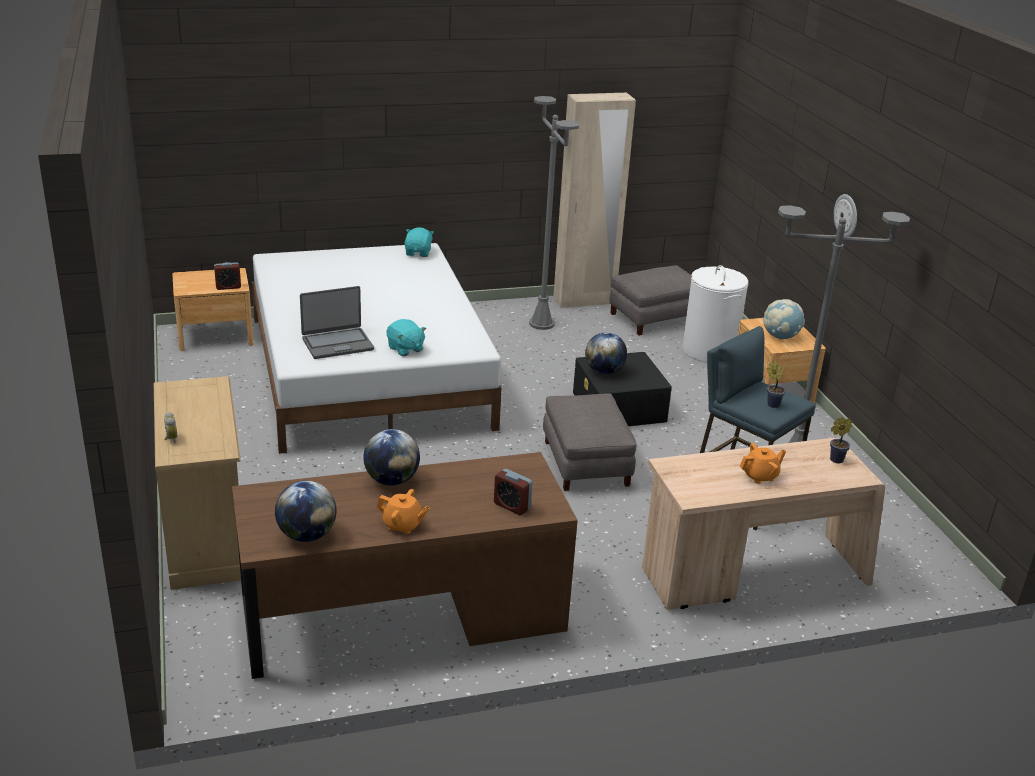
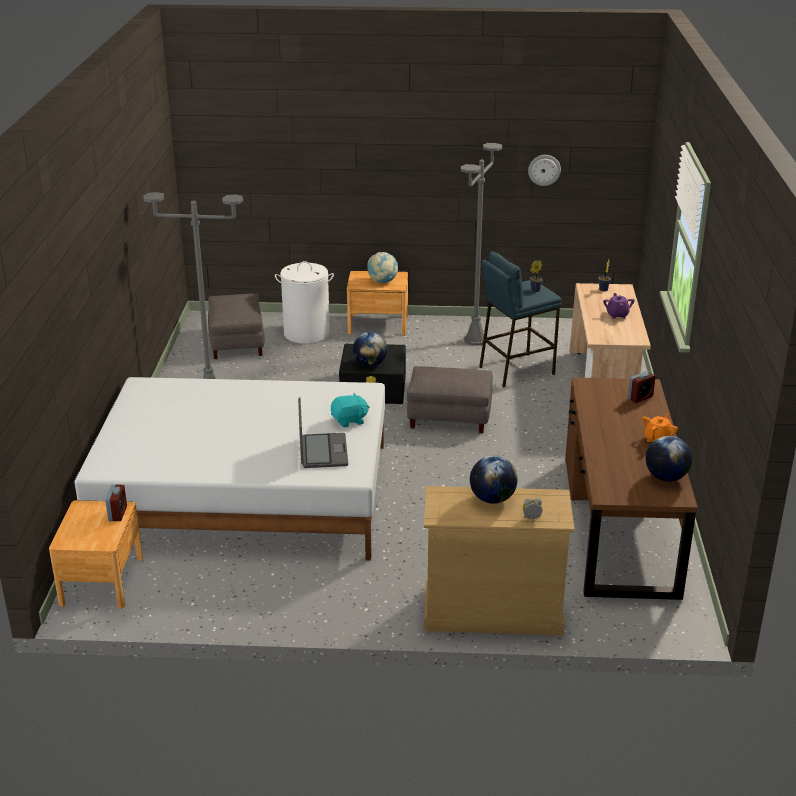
camera: 70 degrees left, 0 degrees up
globe [363,429,420,486] -> globe moved to [470,456,518,504]
turquoise plush toy [404,227,434,257] -> none
beige wardrobe [553,93,636,308] -> none
orange teapot [740,443,786,484] -> purple teapot [603,293,634,318]
wall clock [834,194,857,237] -> wall clock moved to [528,155,561,186]

